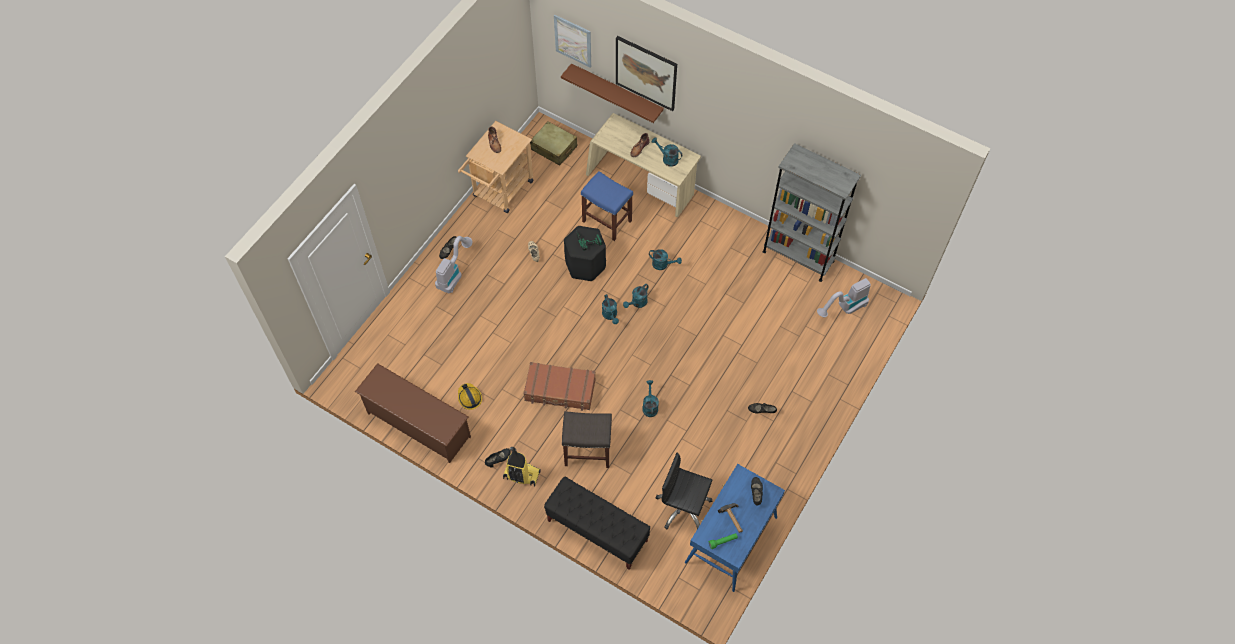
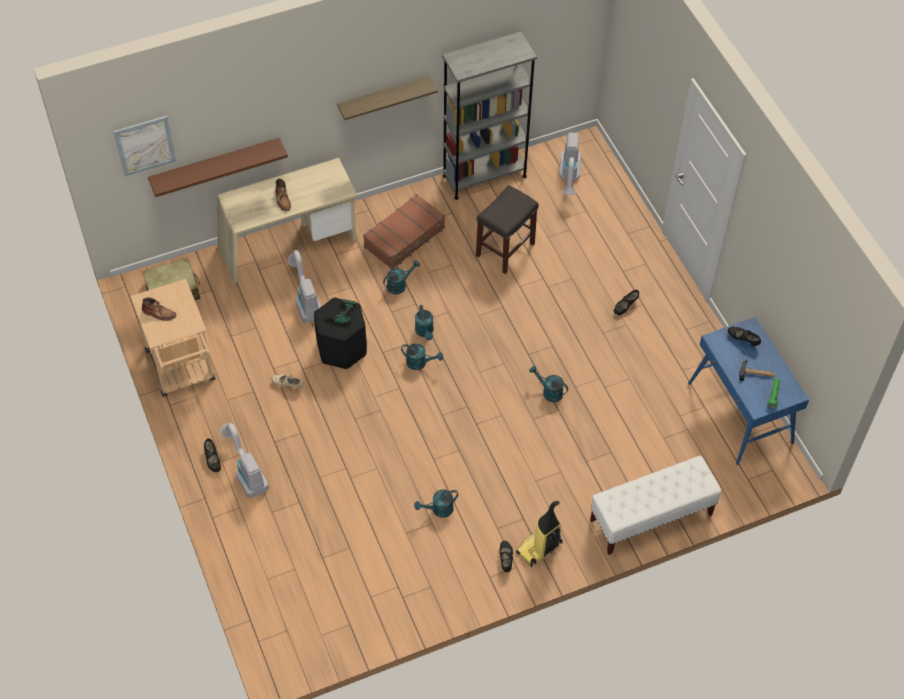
camera: 55 degrees left, 5 degrees down
brown shoe rack [355,363,471,463] -> none
hard hat [458,383,482,410] -> none
brown suitcase [523,362,596,411] -> brown suitcase moved to [363,194,445,269]
black bench [544,477,650,570] -> white bench [590,456,721,555]
grey stool [562,411,612,468] -> grey stool moved to [476,185,539,274]
blue stool [581,171,633,241] -> vacuum cleaner [288,250,321,323]
picture [616,36,677,111] -> none
turquoise watering can [652,137,682,167] -> turquoise watering can moved to [414,490,458,518]
black office chair [655,453,712,529] -> none
none -> shelf [337,76,438,120]

